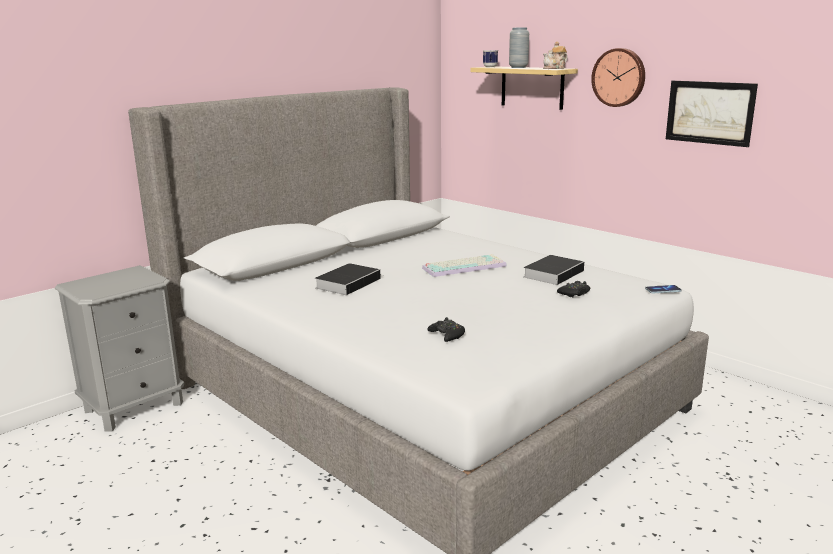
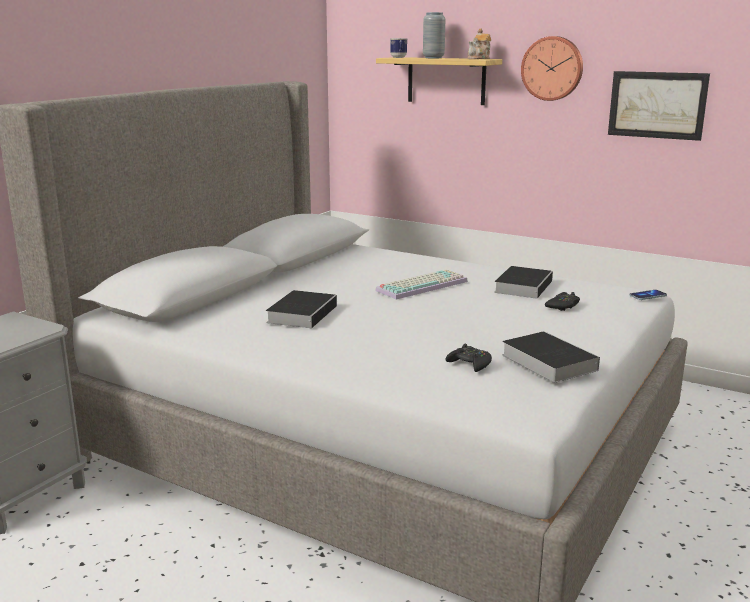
camera: 15 degrees left, 0 degrees up
none -> book [502,331,600,383]

